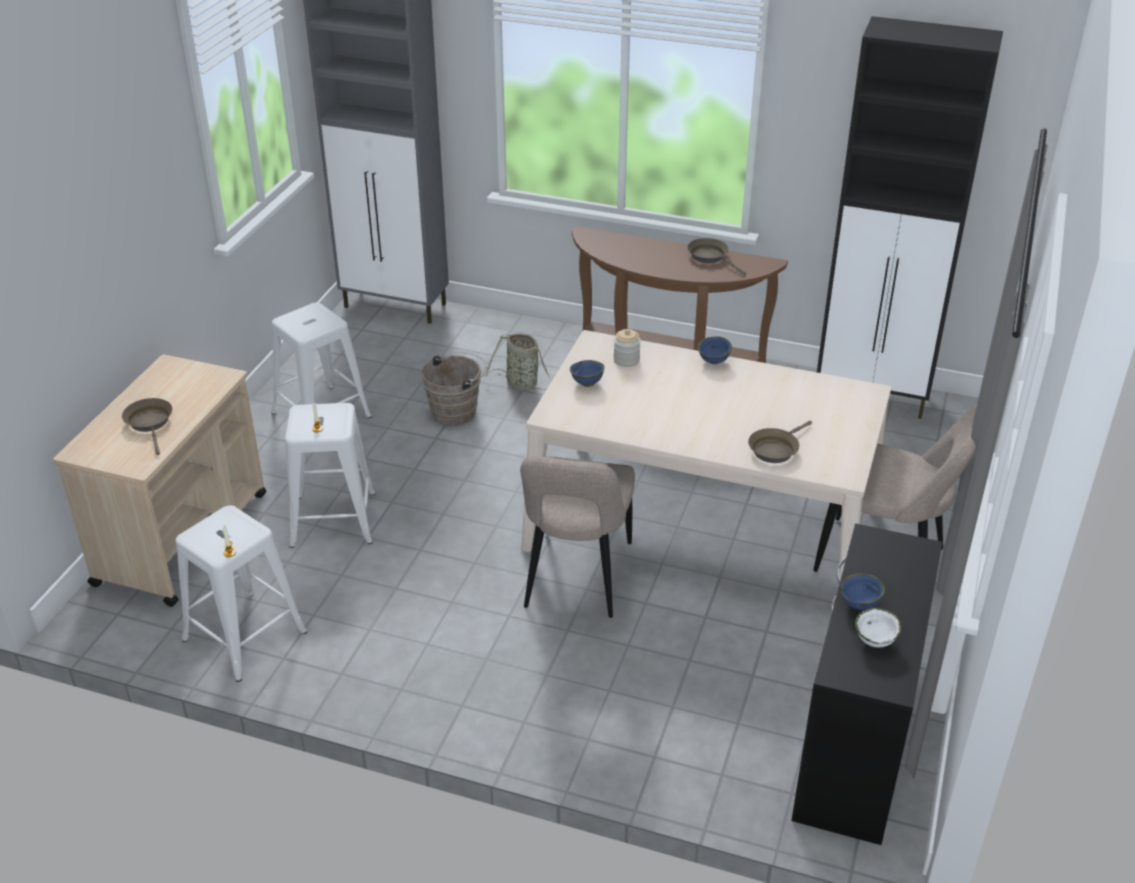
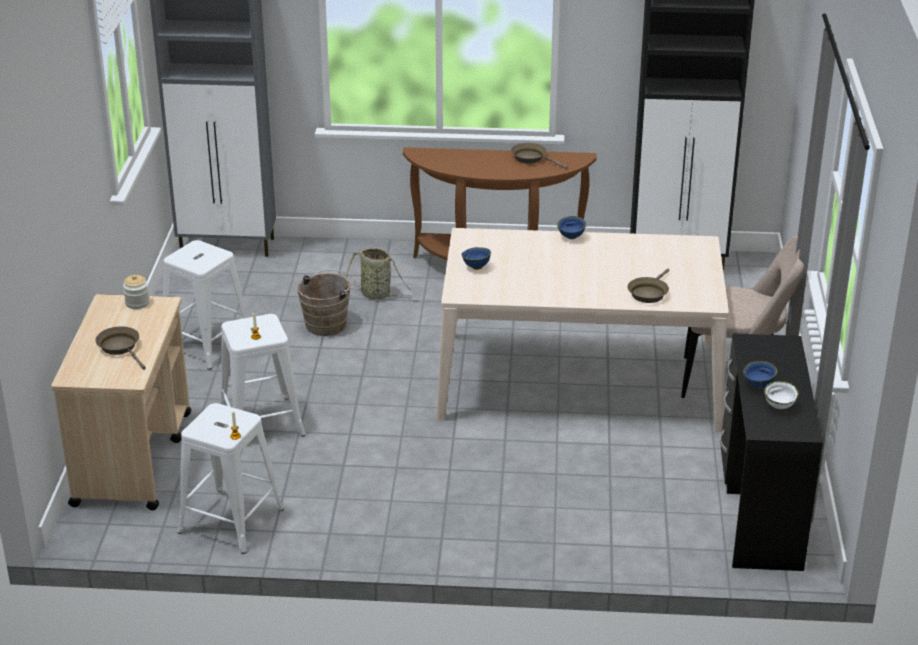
camera: 15 degrees left, 5 degrees down
beige chair [520,456,635,618] -> none
jar [613,329,641,367] -> jar moved to [123,275,149,309]

